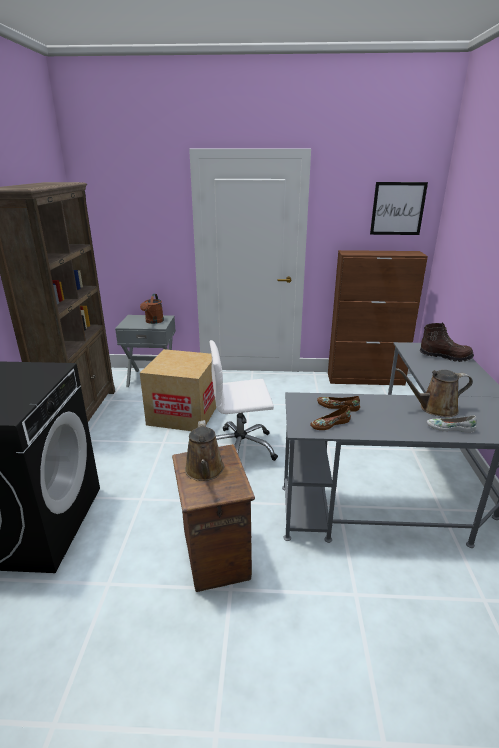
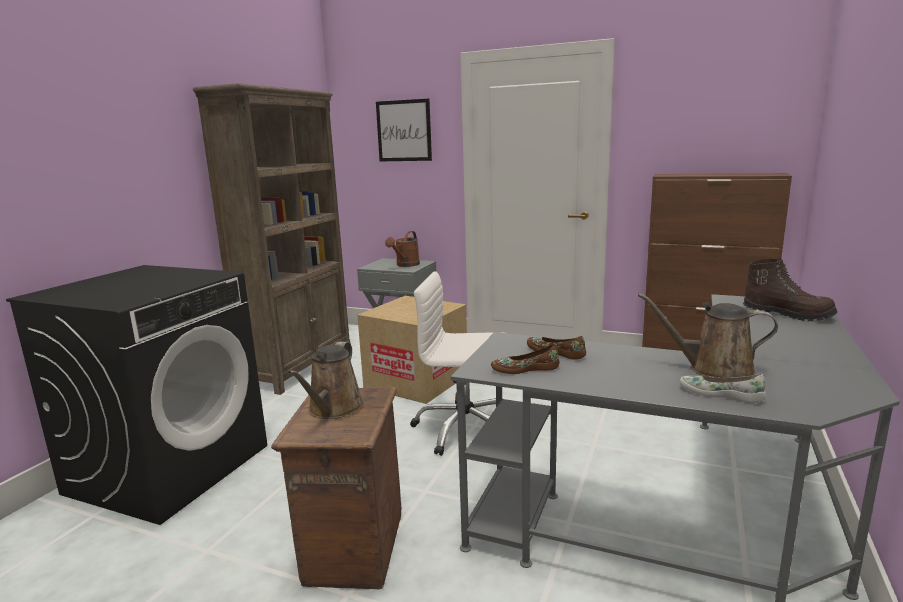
camera: 20 degrees right, 10 degrees down
picture [370,182,428,235] -> picture moved to [376,99,432,161]

